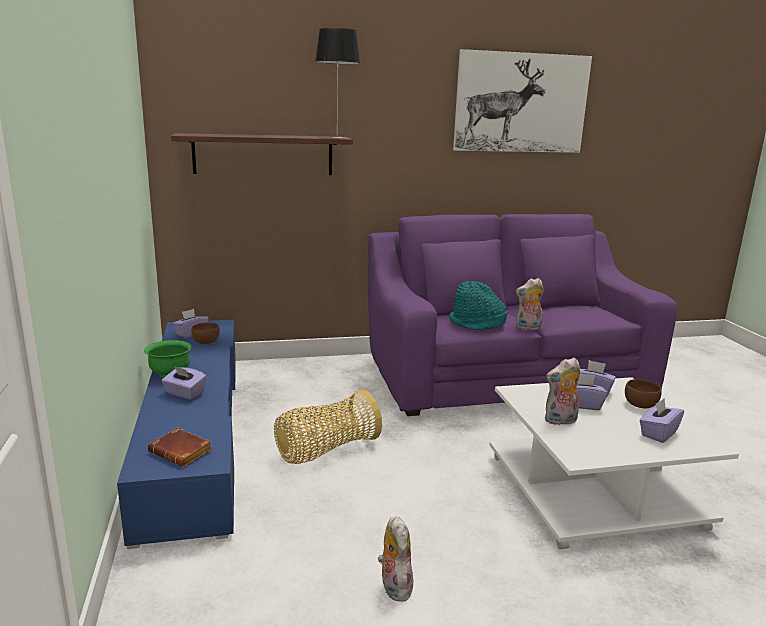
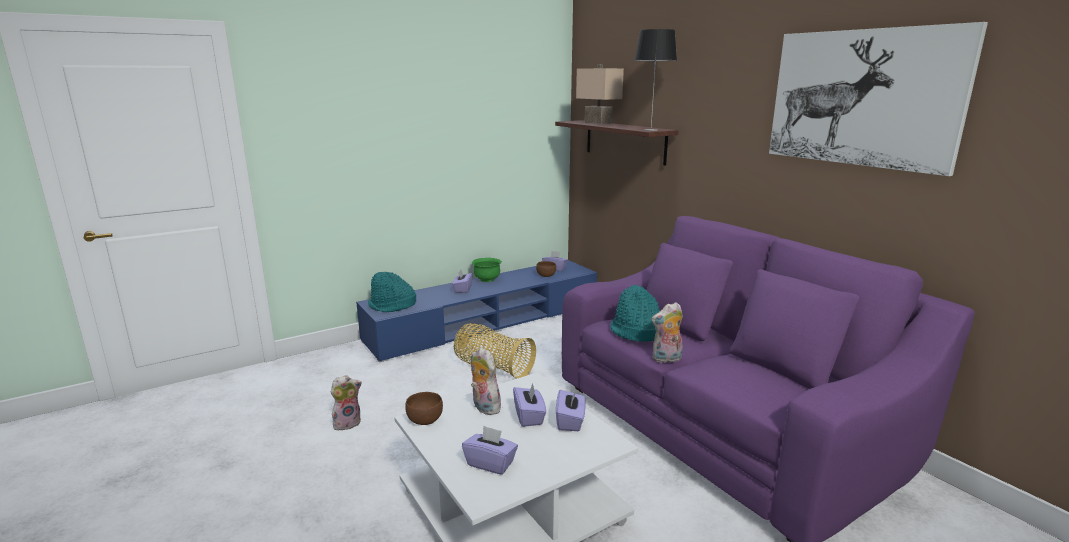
camera: 70 degrees right, 0 degrees up
brown book [148,428,212,467] -> turquoise hat [368,272,416,312]
plush toy [516,278,544,330] -> plush toy turned 75 degrees counterclockwise [651,302,683,363]
brown bowl [625,379,662,408] -> brown bowl moved to [405,392,443,425]
none -> beige table lamp [576,64,624,125]

